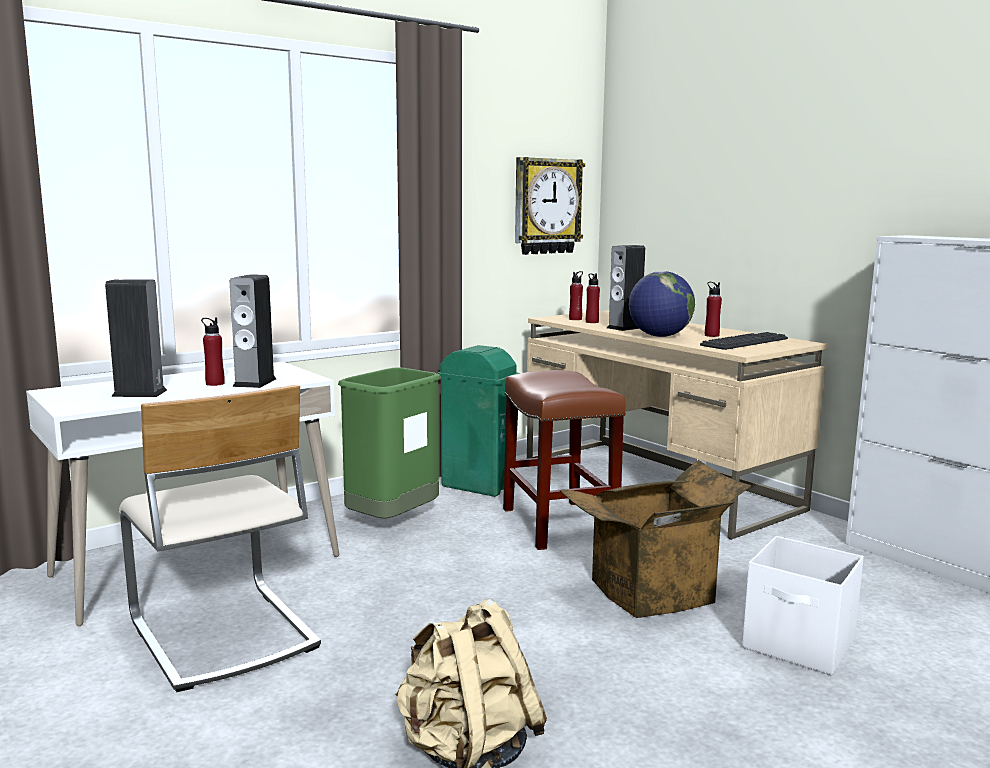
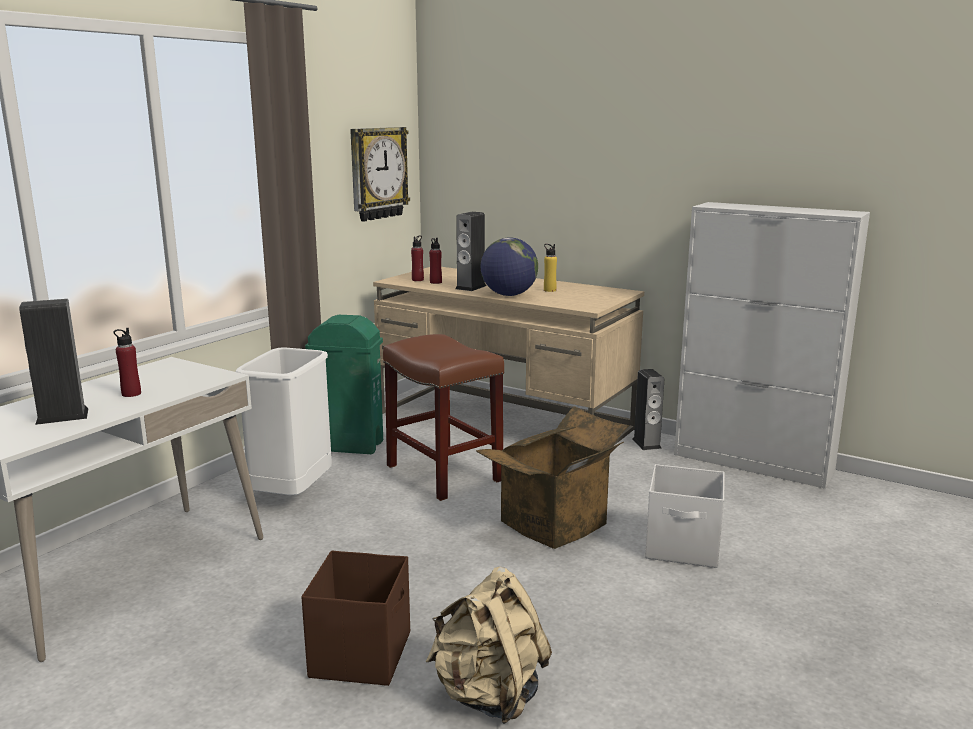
camera: 20 degrees left, 5 degrees up
beige chair [119,385,321,692] -> none
speaker [230,274,276,388] -> speaker moved to [633,369,664,450]
green trash can [338,367,441,519] -> white trash can [236,347,332,495]
keyboard [700,332,788,350] -> none
red bottle [705,282,722,337] -> yellow bottle [544,244,557,292]
none -> brown storage box [301,550,410,686]

